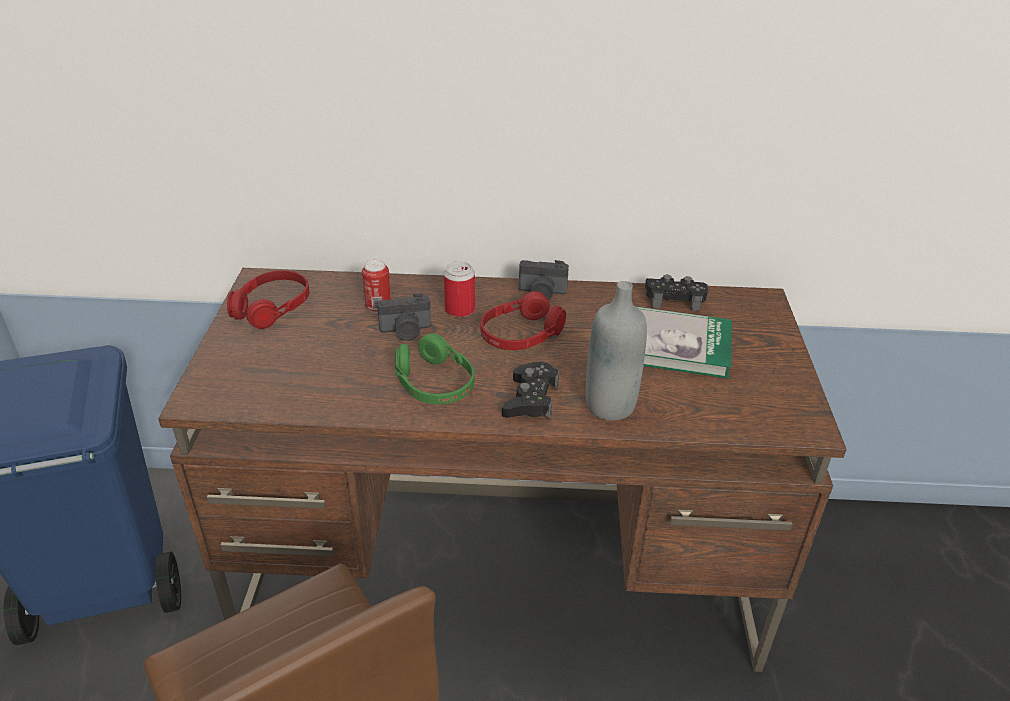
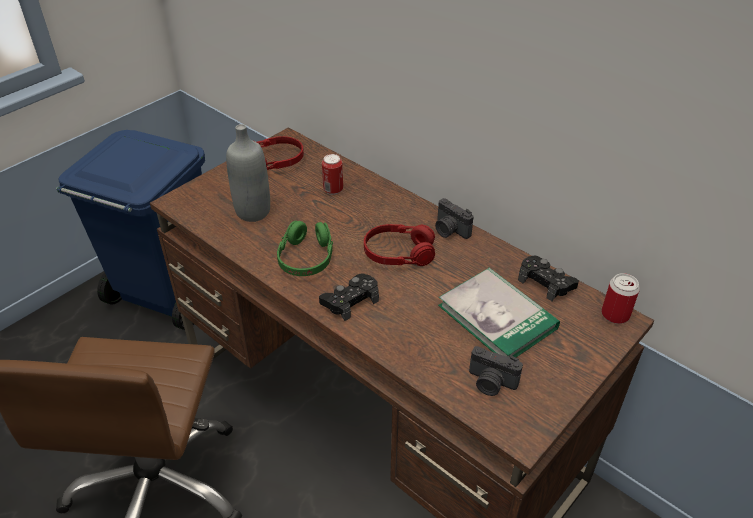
camera: 40 degrees right, 5 degrees up
camera [377,294,431,341] -> camera moved to [469,346,523,396]
can [444,261,475,317] -> can moved to [601,273,640,324]
grey bottle [586,281,647,421] -> grey bottle moved to [226,124,270,222]

